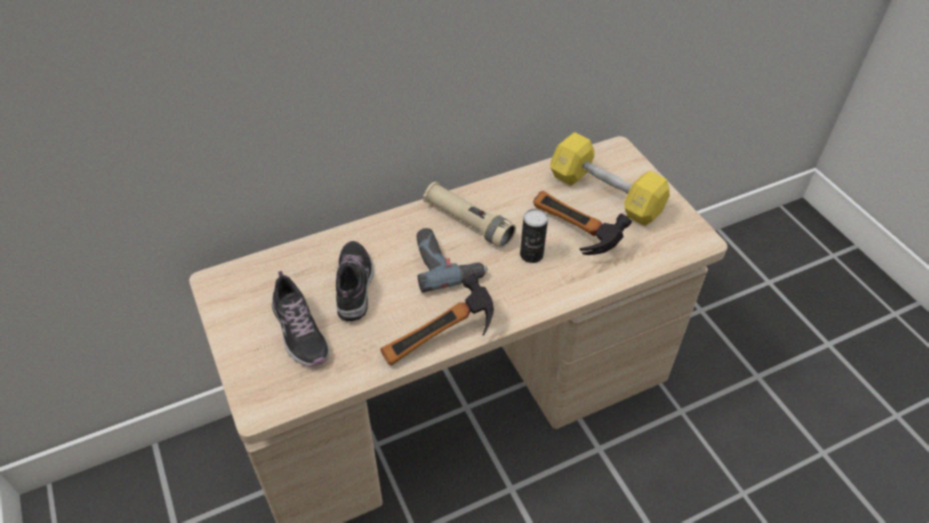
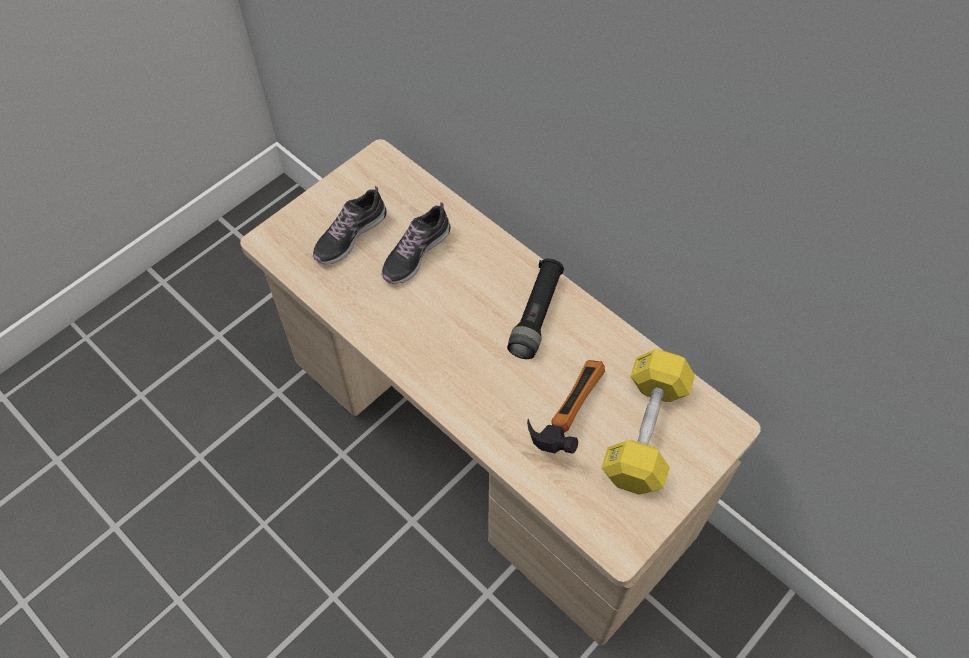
camera: 70 degrees right, 10 degrees up
shoe [336,241,374,321] -> shoe turned 150 degrees clockwise [381,202,451,284]
hammer [380,273,494,365] -> none
power drill [416,228,488,293] -> none
beige flashlight [423,182,516,248] -> black flashlight [507,258,564,359]
can [520,209,548,263] -> none

